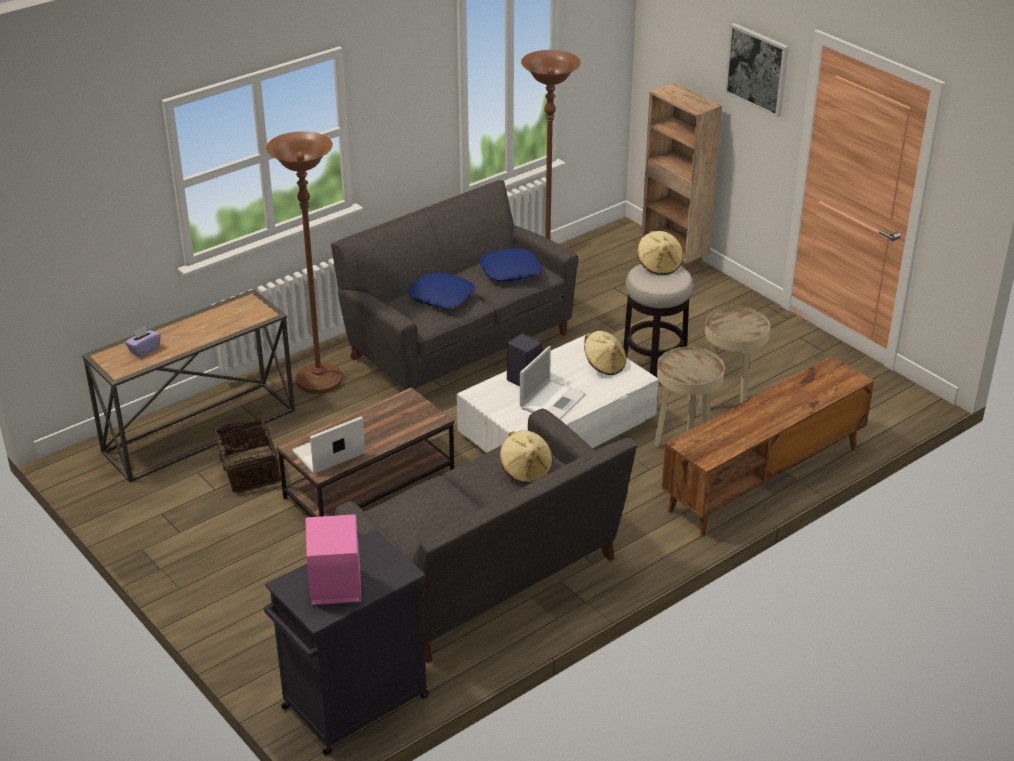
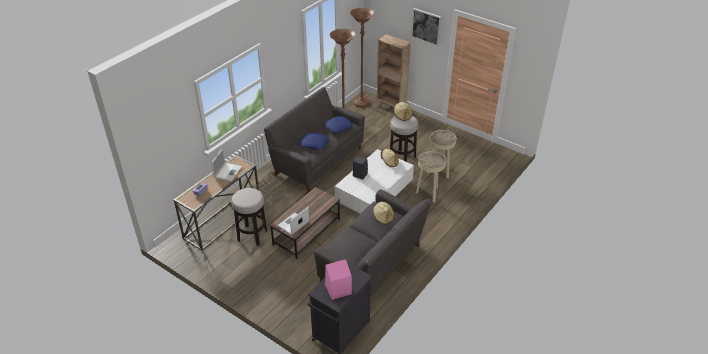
camera: 15 degrees left, 5 degrees up
basket [215,418,281,493] -> stool [231,188,267,246]
brown floor lamp [266,131,342,394] -> brown floor lamp moved to [350,8,375,107]
laptop [520,346,586,419] -> laptop moved to [211,148,242,182]
brown tv stand [662,356,874,537] -> none

